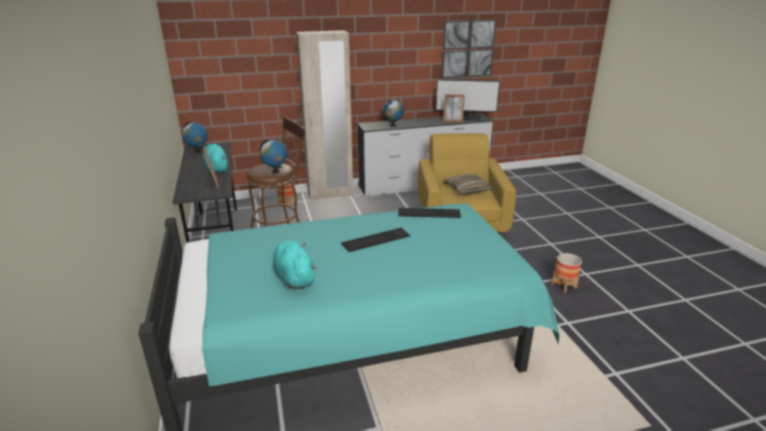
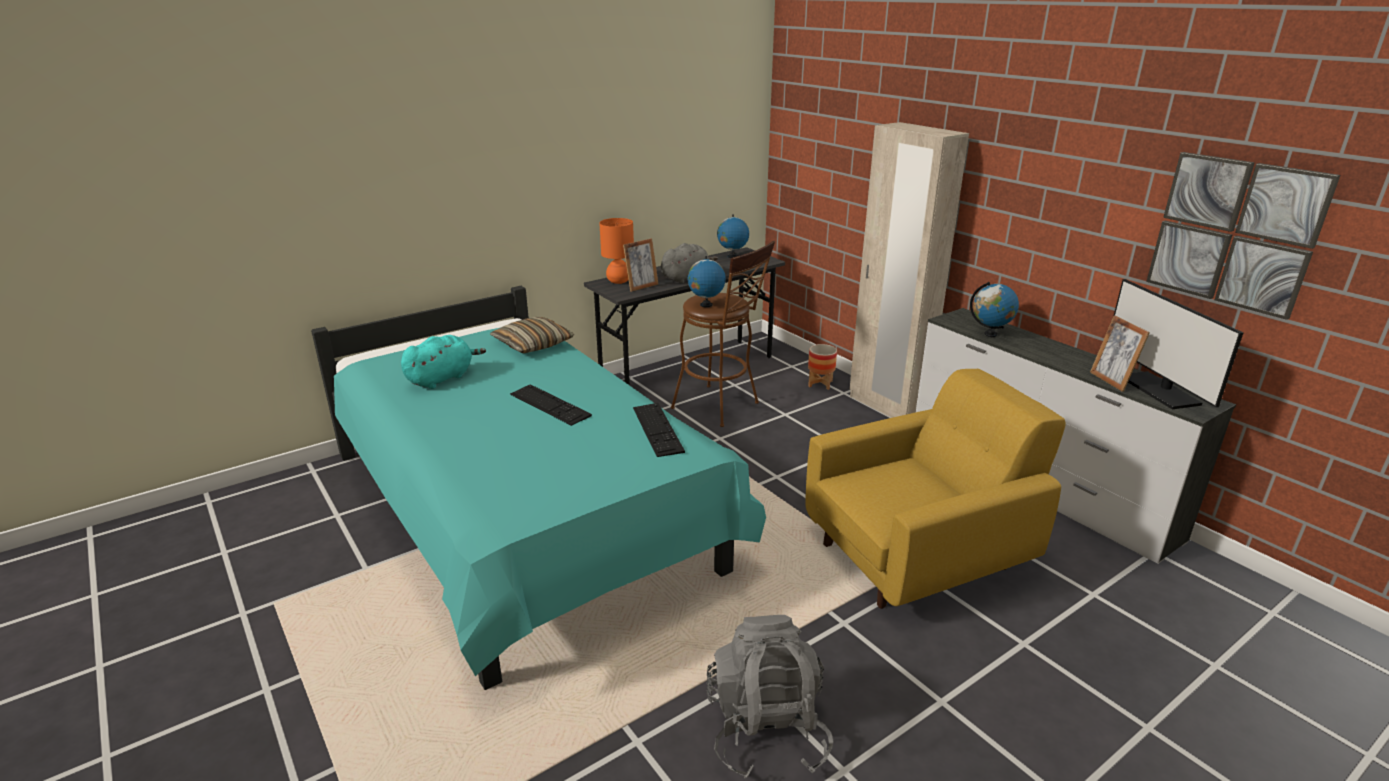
camera: 70 degrees right, 0 degrees up
turquoise plush toy [202,144,228,174] -> grey plush toy [661,243,718,283]
pillow [444,174,492,194] -> pillow moved to [490,317,575,353]
planter [552,253,582,293] -> grey backpack [707,615,834,779]
none -> orange table lamp [599,218,634,284]

